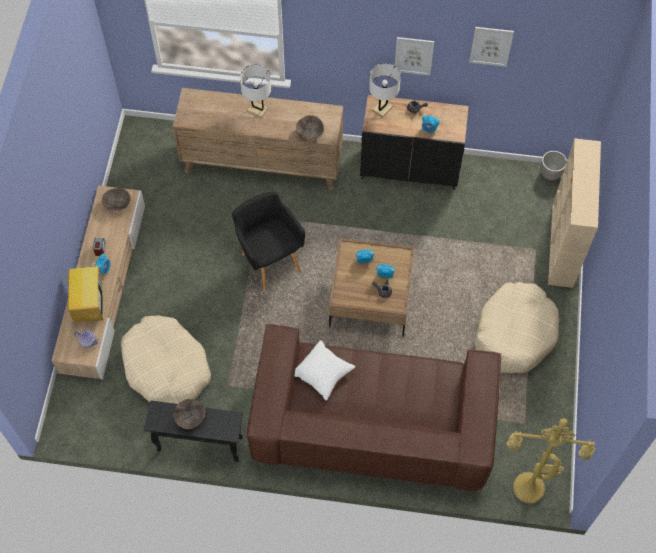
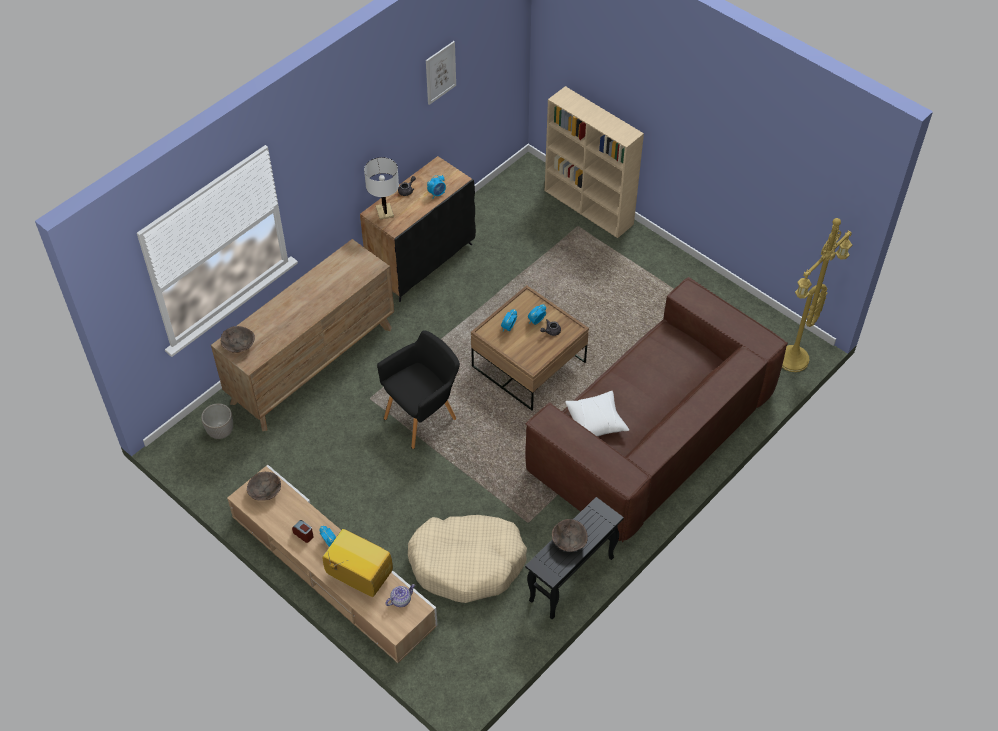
camera: 55 degrees left, 10 degrees down
black armchair [232,191,305,290] -> black armchair turned 135 degrees clockwise [377,330,460,449]
white table lamp [240,64,271,117] -> none
brown bowl [296,115,324,140] -> brown bowl moved to [221,326,255,353]
picture [395,37,434,76] -> none
beige dog bed [474,282,559,373] -> none
planter [540,151,567,180] -> planter moved to [201,403,233,439]

